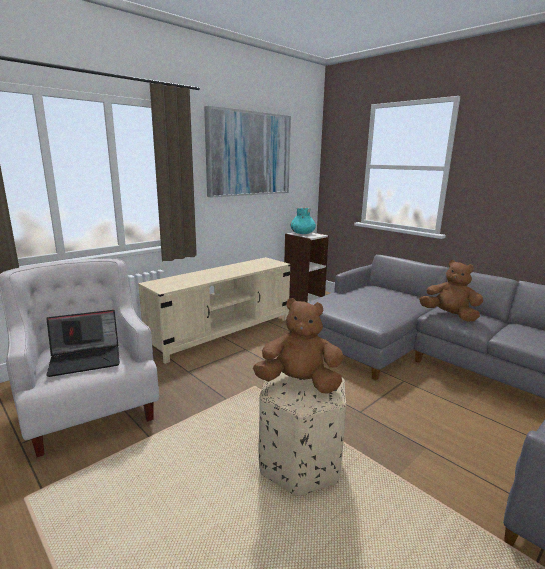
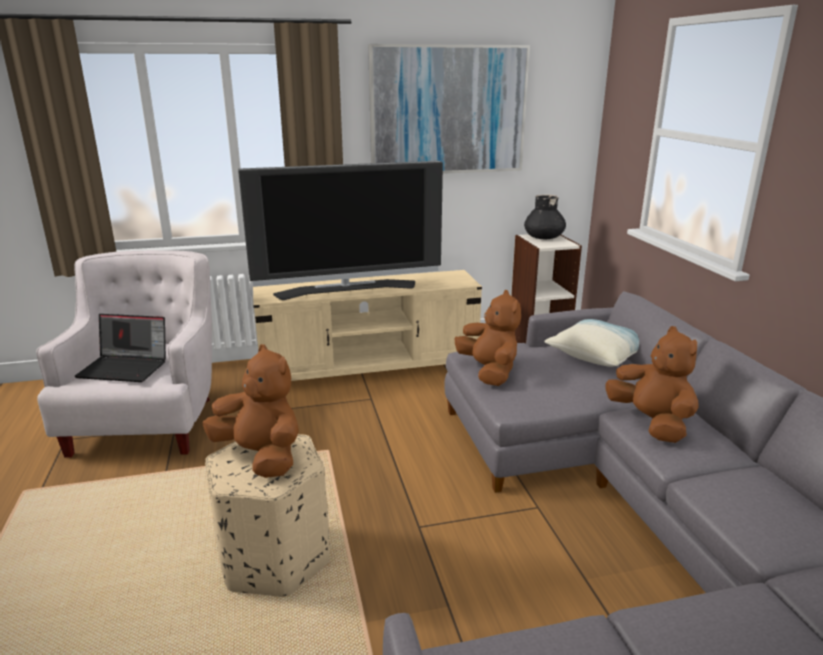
camera: 30 degrees right, 5 degrees up
turquoise vase [290,207,316,234] -> black vase [524,194,566,239]
none -> television [238,161,443,300]
none -> brown plush toy [455,290,521,386]
none -> pillow [544,319,639,367]

